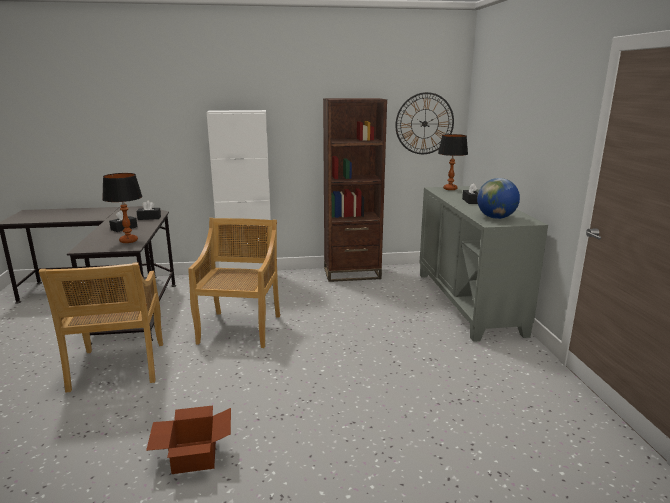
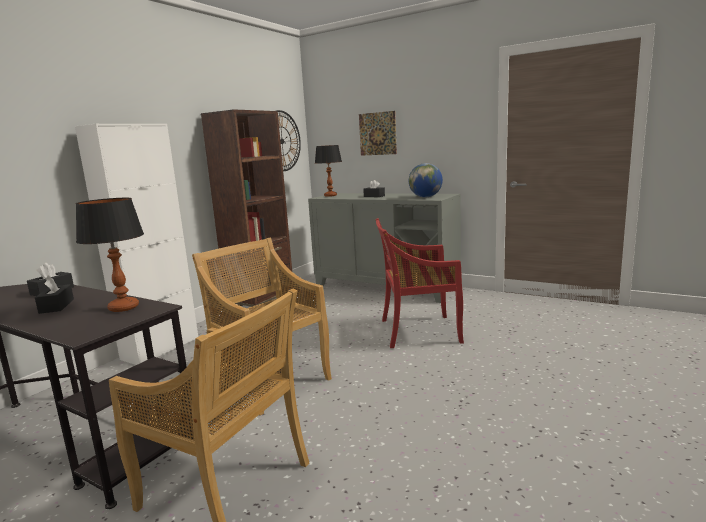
camera: 50 degrees left, 5 degrees down
cardboard box [146,405,231,474] -> none
none -> picture [359,111,397,156]
none -> red chair [375,218,464,348]

